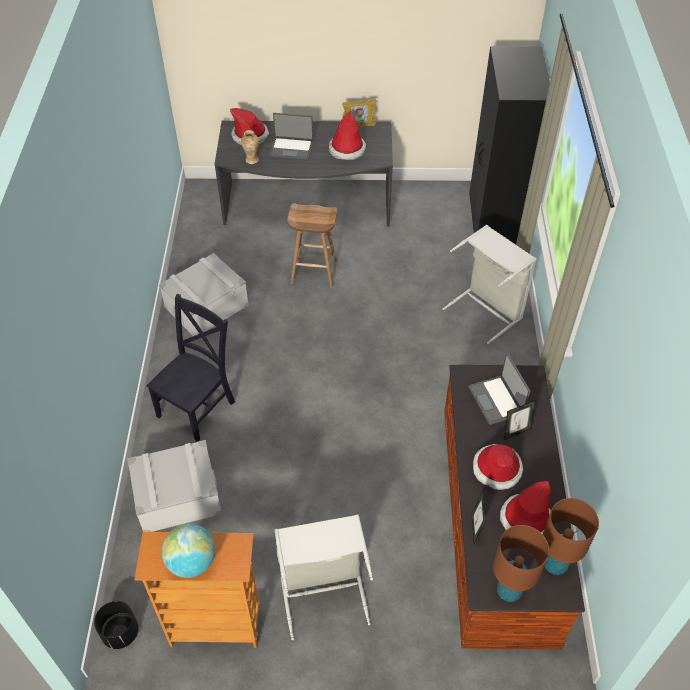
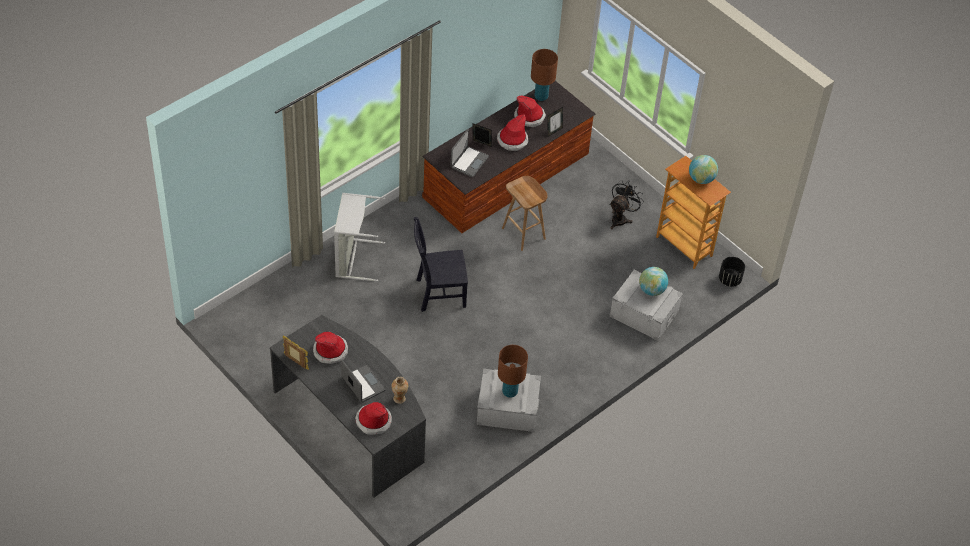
camera: 135 degrees left, 0 degrees up
black chair [146,294,235,442] -> black chair moved to [414,217,468,312]
grey laundry basket [274,514,373,640] -> black fan [610,180,644,229]
brown stool [287,203,337,288] -> brown stool moved to [502,176,548,251]
black wardrobe [469,46,550,245] -> none
brown table lamp [493,525,549,602] -> brown table lamp moved to [498,345,528,398]
none -> globe [639,267,668,296]

